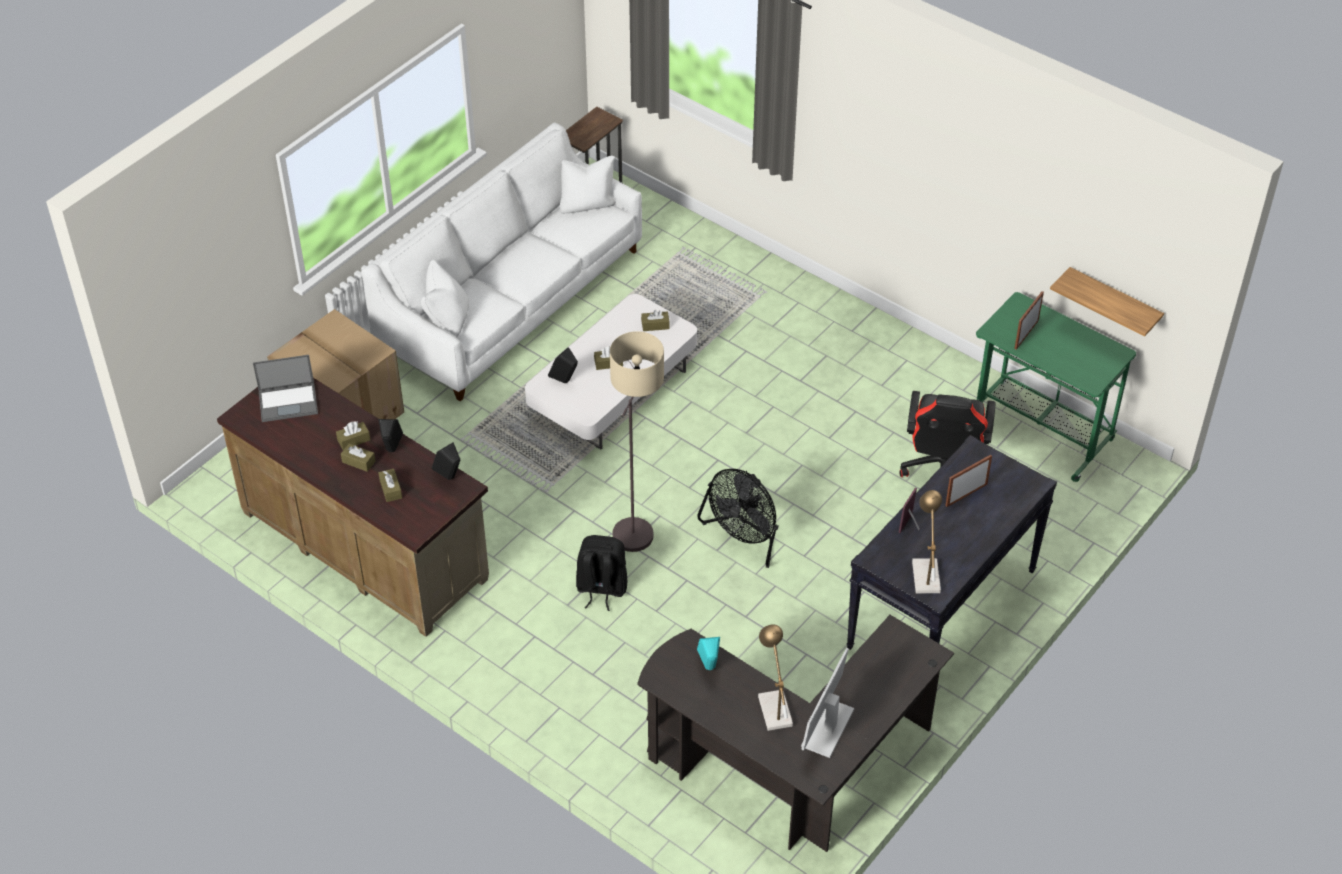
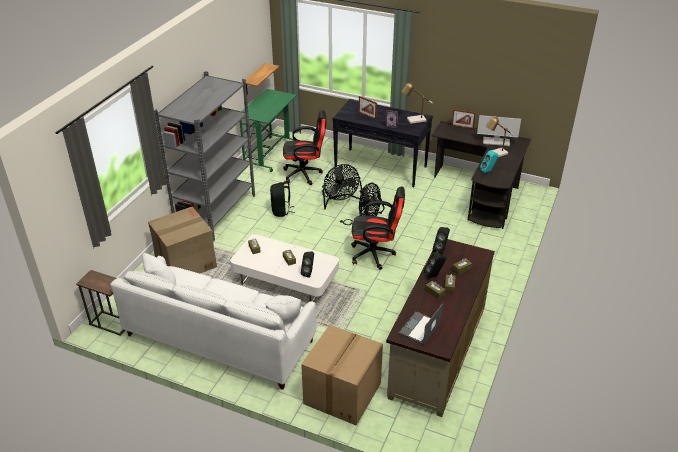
camera: 105 degrees left, 10 degrees down
laptop [253,355,318,422] -> laptop turned 120 degrees counterclockwise [398,304,443,345]
black backpack [576,535,627,611] -> black backpack moved to [270,181,295,217]
beige floor lamp [610,331,664,552] -> black office chair [351,187,405,270]
picture frame [1014,291,1044,350] -> picture frame moved to [451,109,476,129]
none -> cardboard box [148,206,217,274]
none -> grey bookcase [154,71,255,242]
none -> black fan [322,164,363,209]

